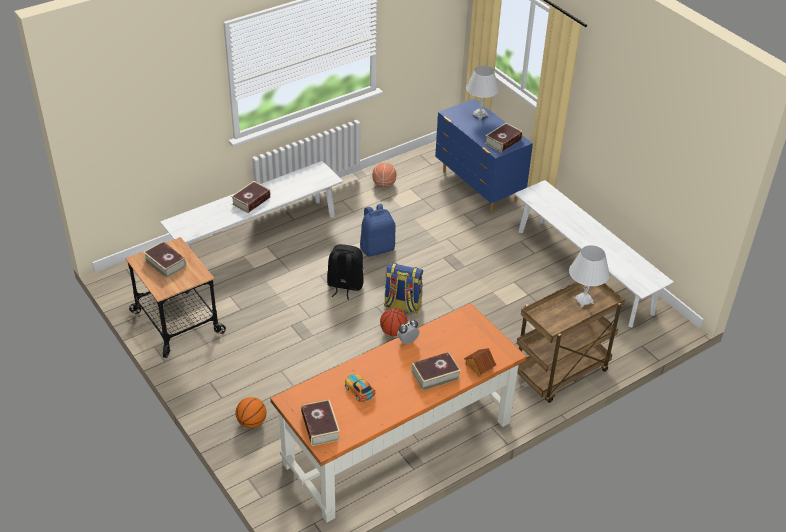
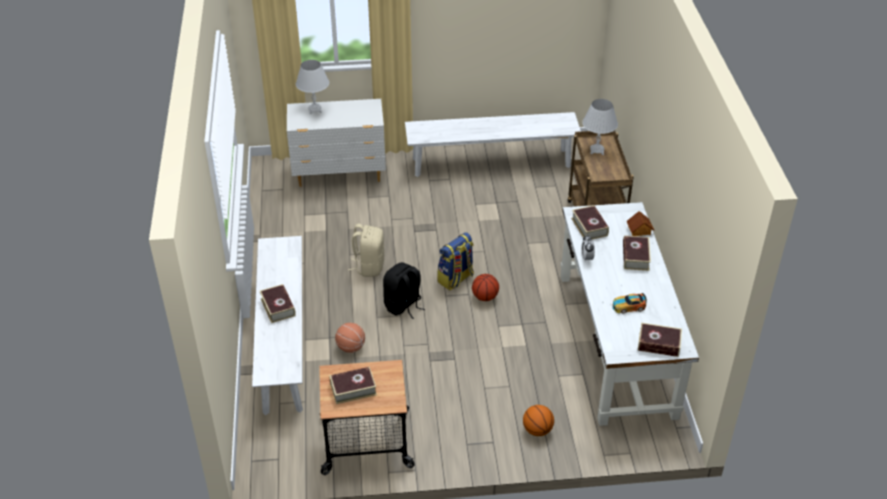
camera: 60 degrees left, 0 degrees up
orange desk [270,303,527,522] -> white desk [561,202,699,426]
blue backpack [360,204,396,257] -> beige backpack [348,224,384,277]
basketball [372,163,397,188] -> basketball moved to [335,323,365,353]
blue dresser [435,98,533,213] -> white dresser [287,99,386,187]
book [485,123,523,153] -> book moved to [571,205,609,239]

